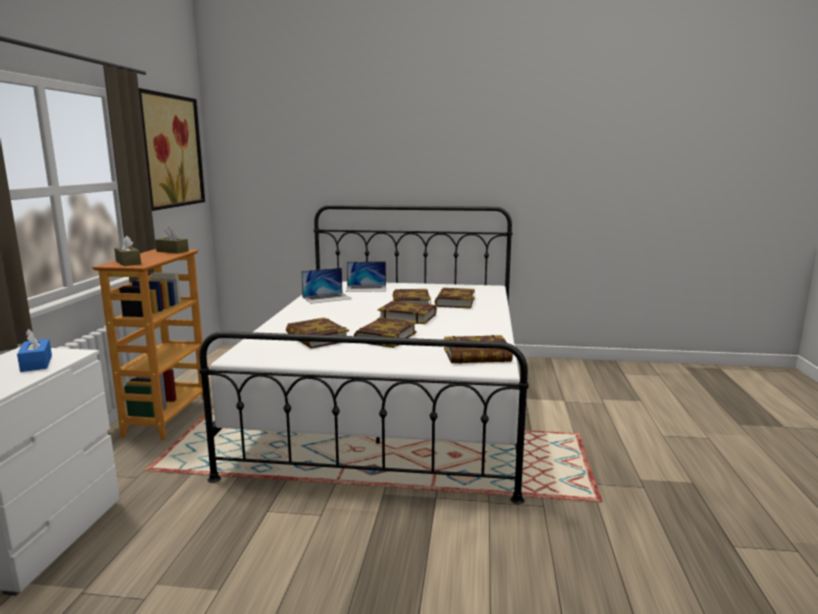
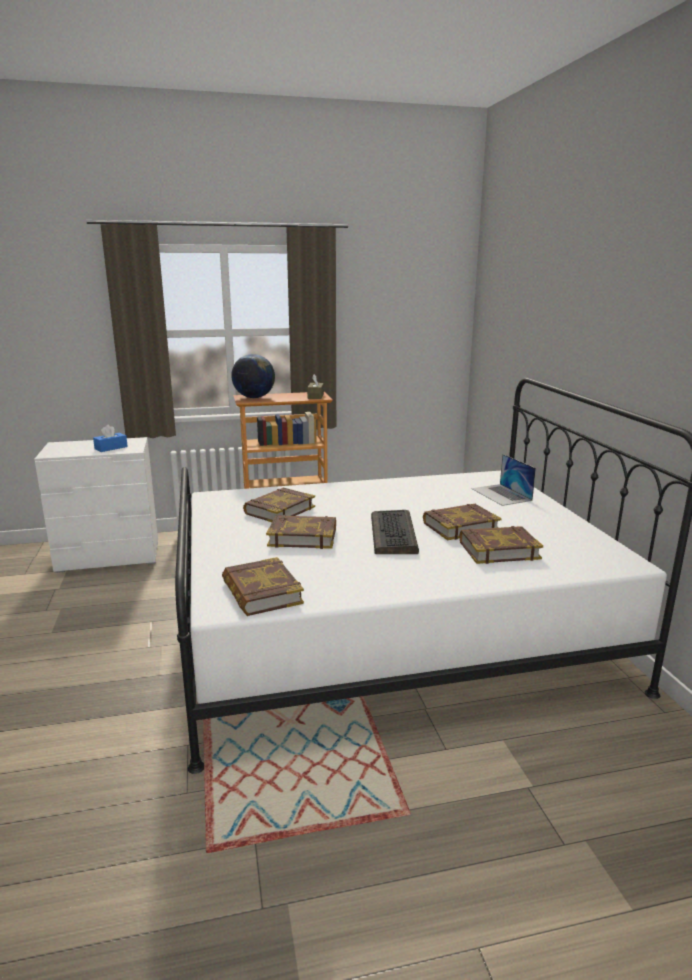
camera: 70 degrees right, 5 degrees up
brown tissue box [114,236,141,266] -> globe [231,354,275,398]
picture [139,88,205,211] -> none
laptop [301,268,352,304] -> none
book [378,301,437,324] -> keyboard [371,510,419,554]

